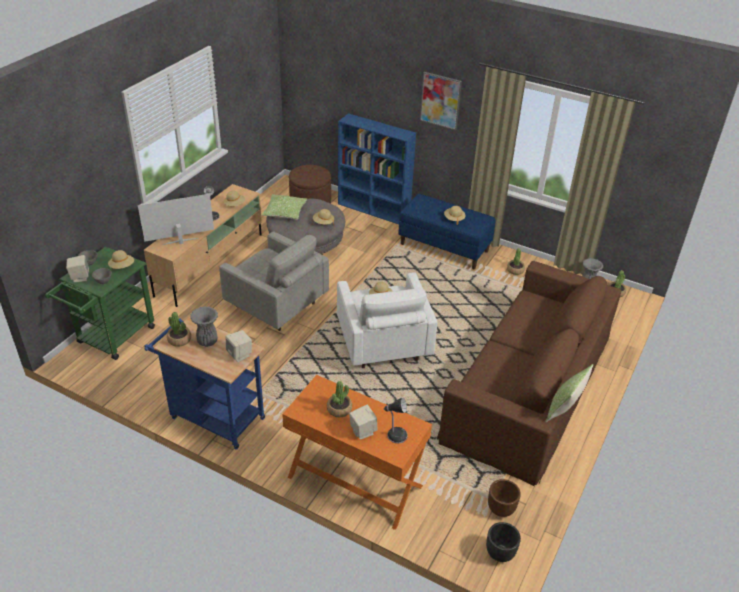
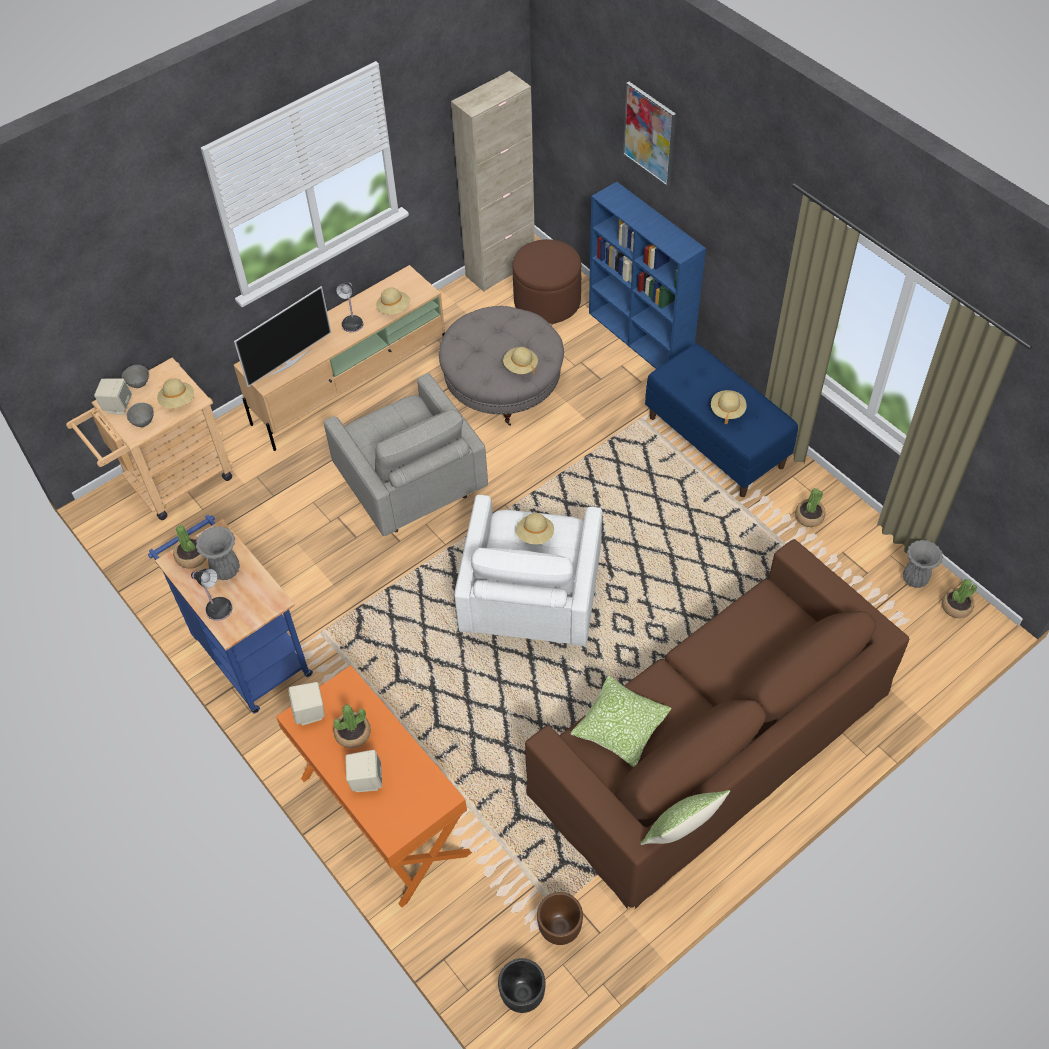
camera: 25 degrees right, 15 degrees up
green cart [45,247,155,360] -> beige cart [66,358,233,520]
television [138,194,214,245] -> television turned 135 degrees clockwise [234,286,331,387]
beige speaker [226,330,252,362] -> beige speaker moved to [288,682,325,726]
pillow [262,194,307,219] -> pillow moved to [570,675,672,767]
table lamp [384,398,408,443] -> table lamp moved to [191,569,233,621]
picture [420,72,462,130] -> picture moved to [623,82,676,187]
none -> beige cabinet [451,71,535,292]

